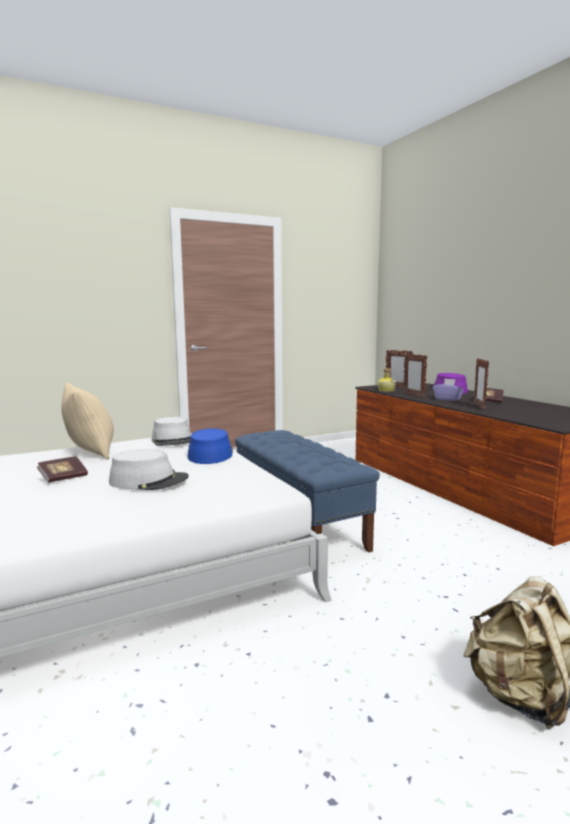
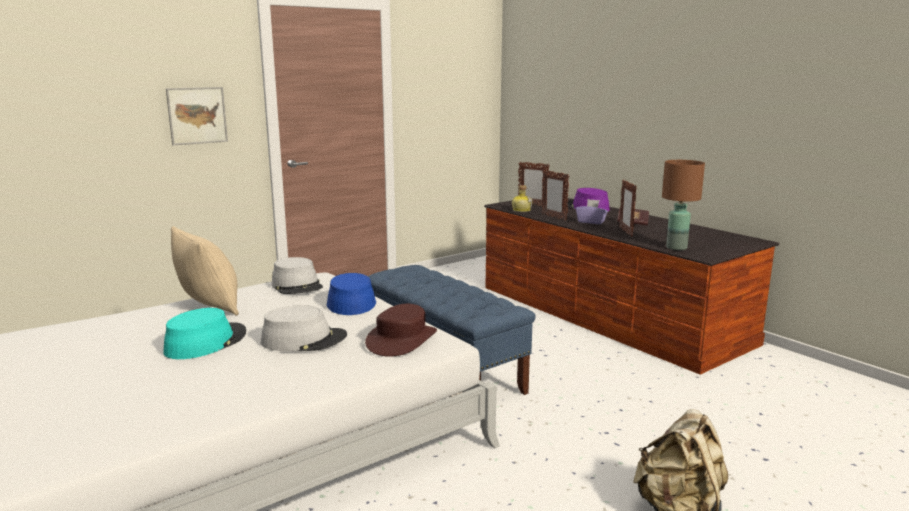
camera: 10 degrees left, 5 degrees up
book [37,456,88,483] -> turquoise hat [164,308,246,359]
none -> picture [166,87,228,145]
none -> brown hat [365,304,437,357]
none -> brown table lamp [662,160,705,250]

